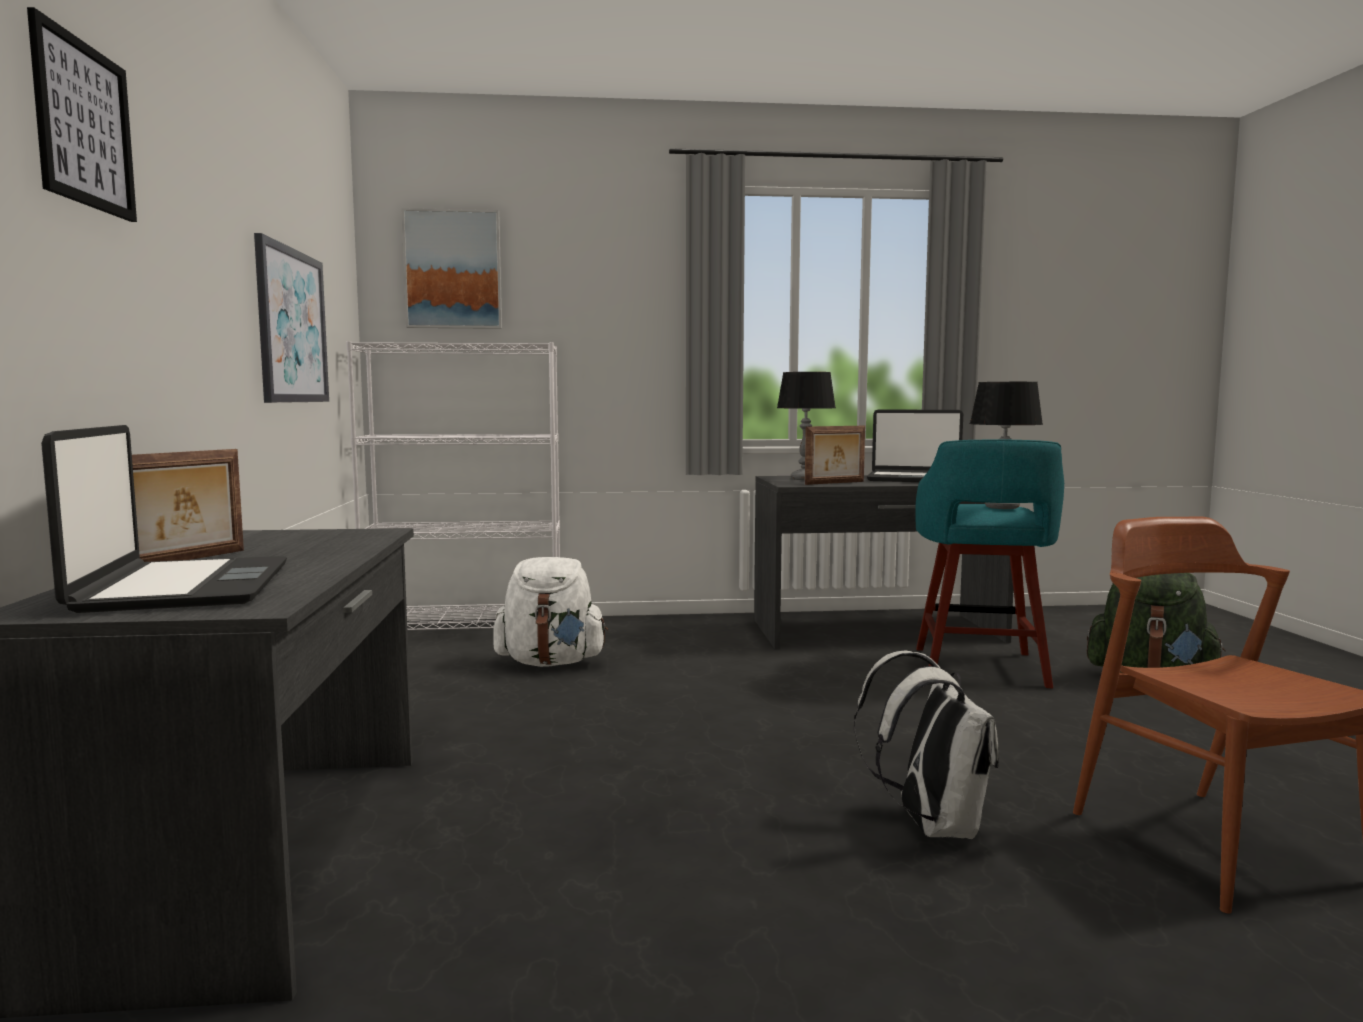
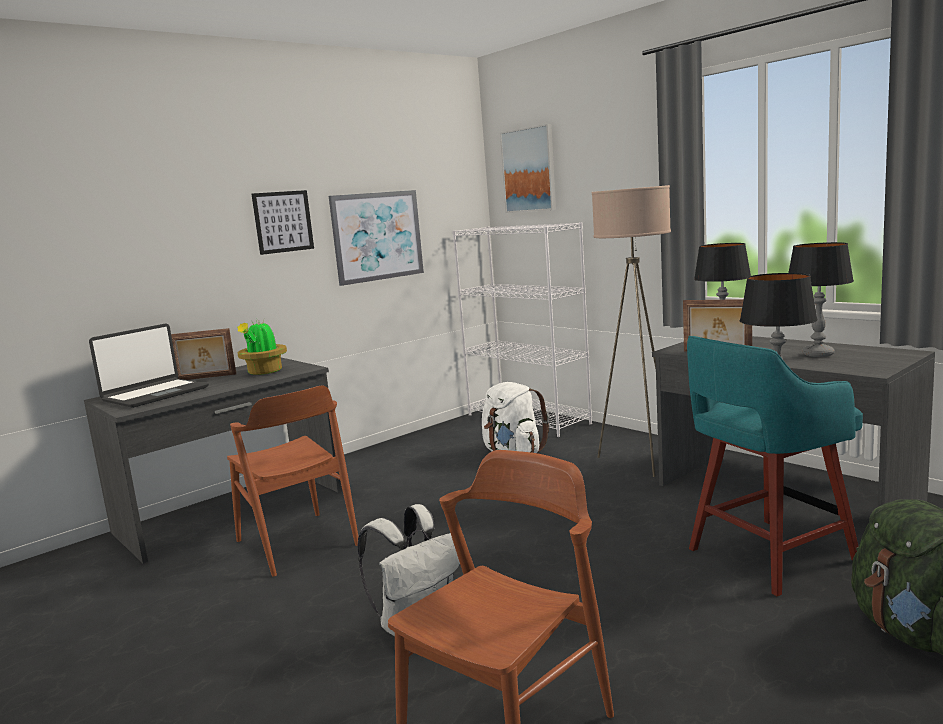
camera: 55 degrees right, 5 degrees up
picture [27,7,137,222] -> picture moved to [252,190,314,255]
laptop [867,409,963,482] -> table lamp [788,242,854,357]
none -> brown chair [227,386,358,577]
none -> potted plant [237,320,287,375]
none -> beige floor lamp [592,185,671,477]

